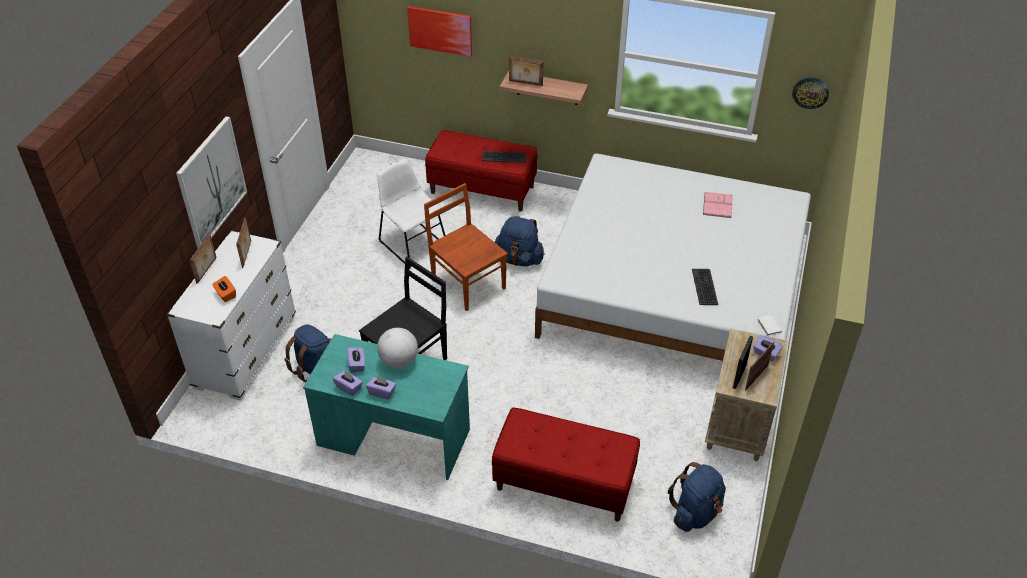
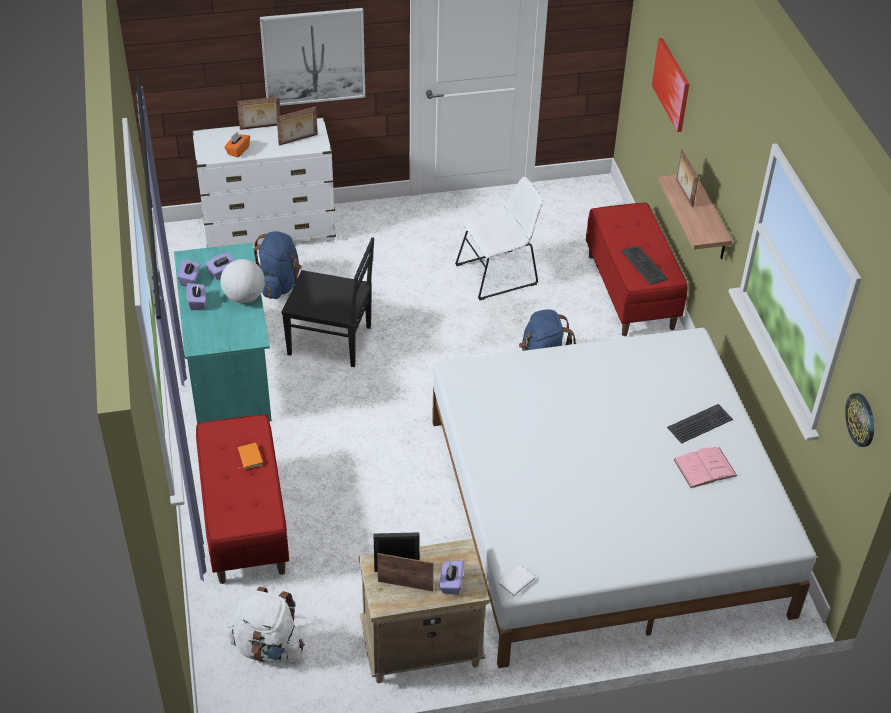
camera: 60 degrees right, 0 degrees up
white chair [377,158,446,269] -> white chair turned 45 degrees clockwise [455,177,543,300]
brown chair [424,183,508,311] -> none
blue backpack [668,462,726,532] -> white backpack [227,587,305,663]
keyboard [692,269,718,305] -> keyboard moved to [667,404,733,444]
none -> orange book [238,443,263,469]

